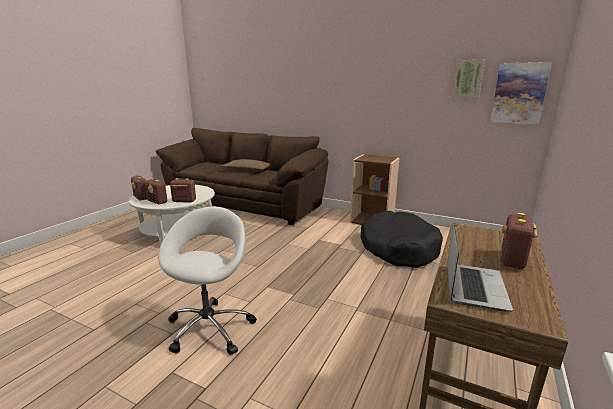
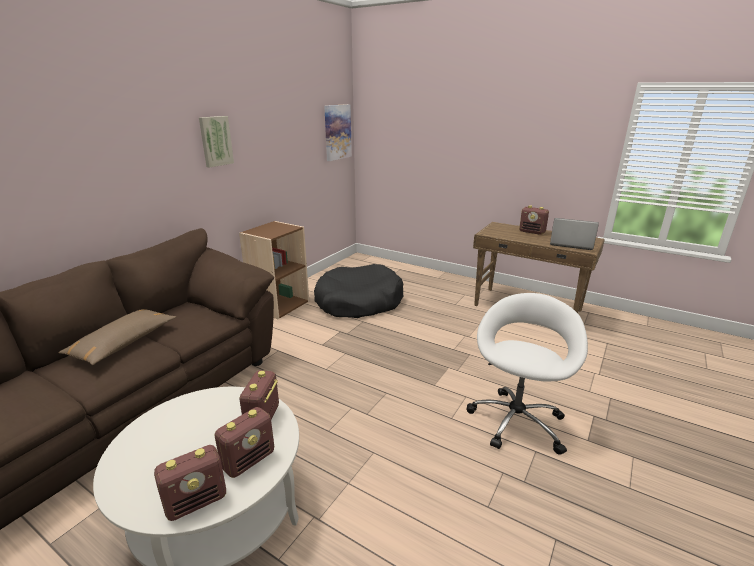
camera: 85 degrees left, 5 degrees up
white office chair [158,207,257,355] -> white office chair turned 90 degrees clockwise [467,293,588,455]
picture [452,60,485,99] -> picture moved to [199,116,234,168]

